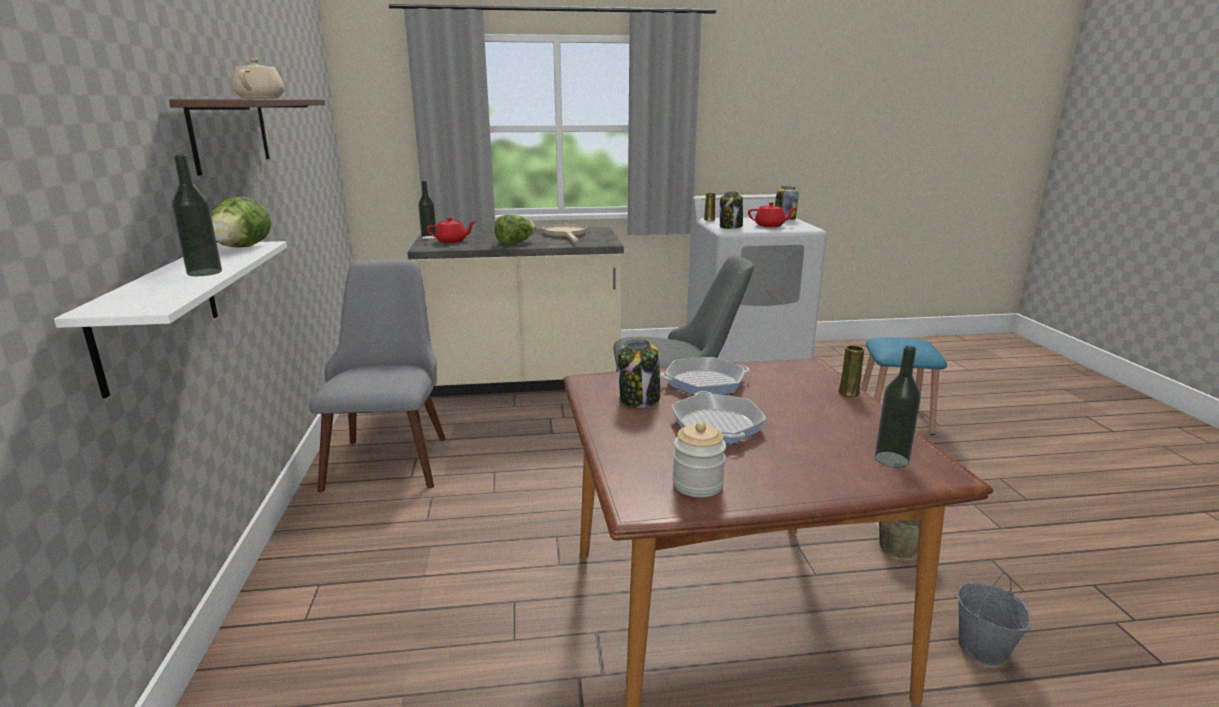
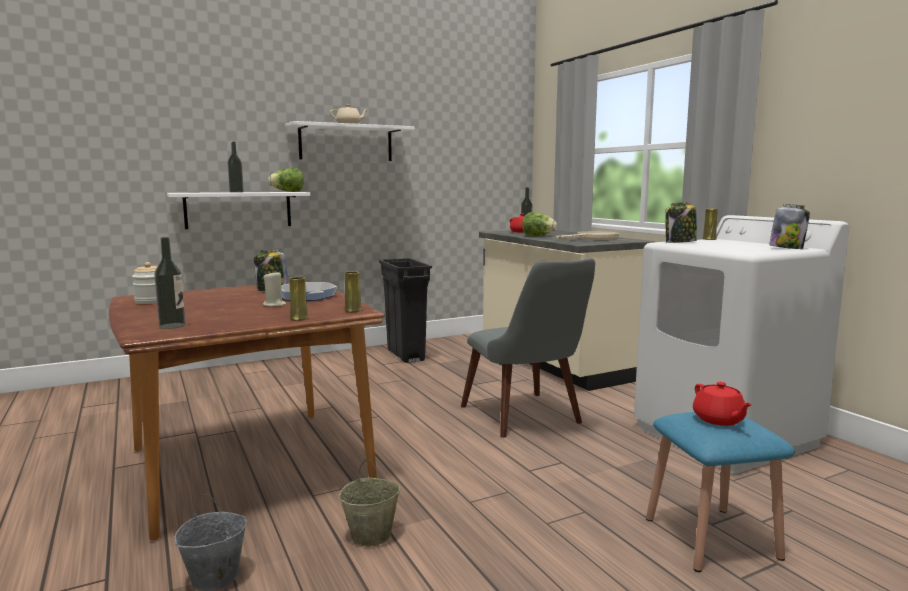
camera: 70 degrees right, 10 degrees down
brown shelf [169,99,325,176] -> white shelf [285,121,415,161]
grey chair [310,259,446,492] -> black trash can [379,258,432,363]
frying pan [671,391,767,444] -> none
red teapot [748,202,796,227] -> red teapot moved to [693,382,752,426]
none -> beige candle [263,271,286,307]
none -> yellow vase [345,271,361,312]

